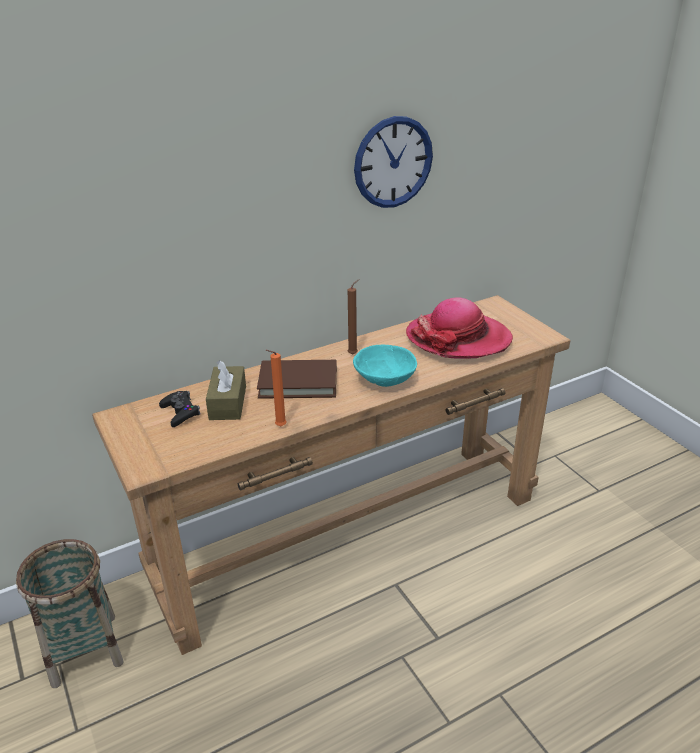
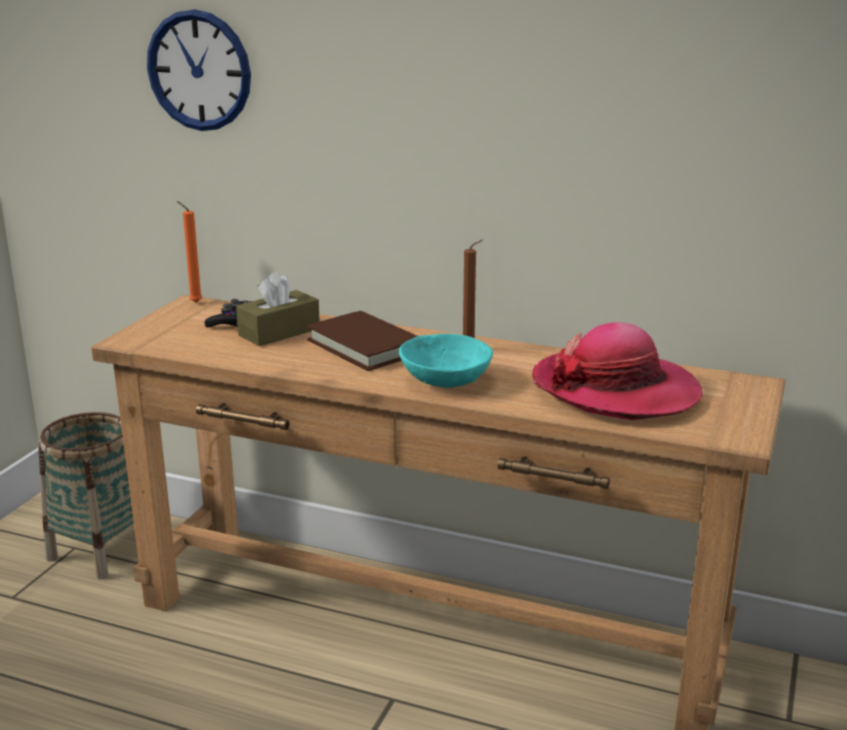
camera: 50 degrees right, 10 degrees down
orange candle [266,350,287,426] -> orange candle moved to [177,201,202,303]
wall clock [354,116,433,208] -> wall clock moved to [147,9,251,131]

